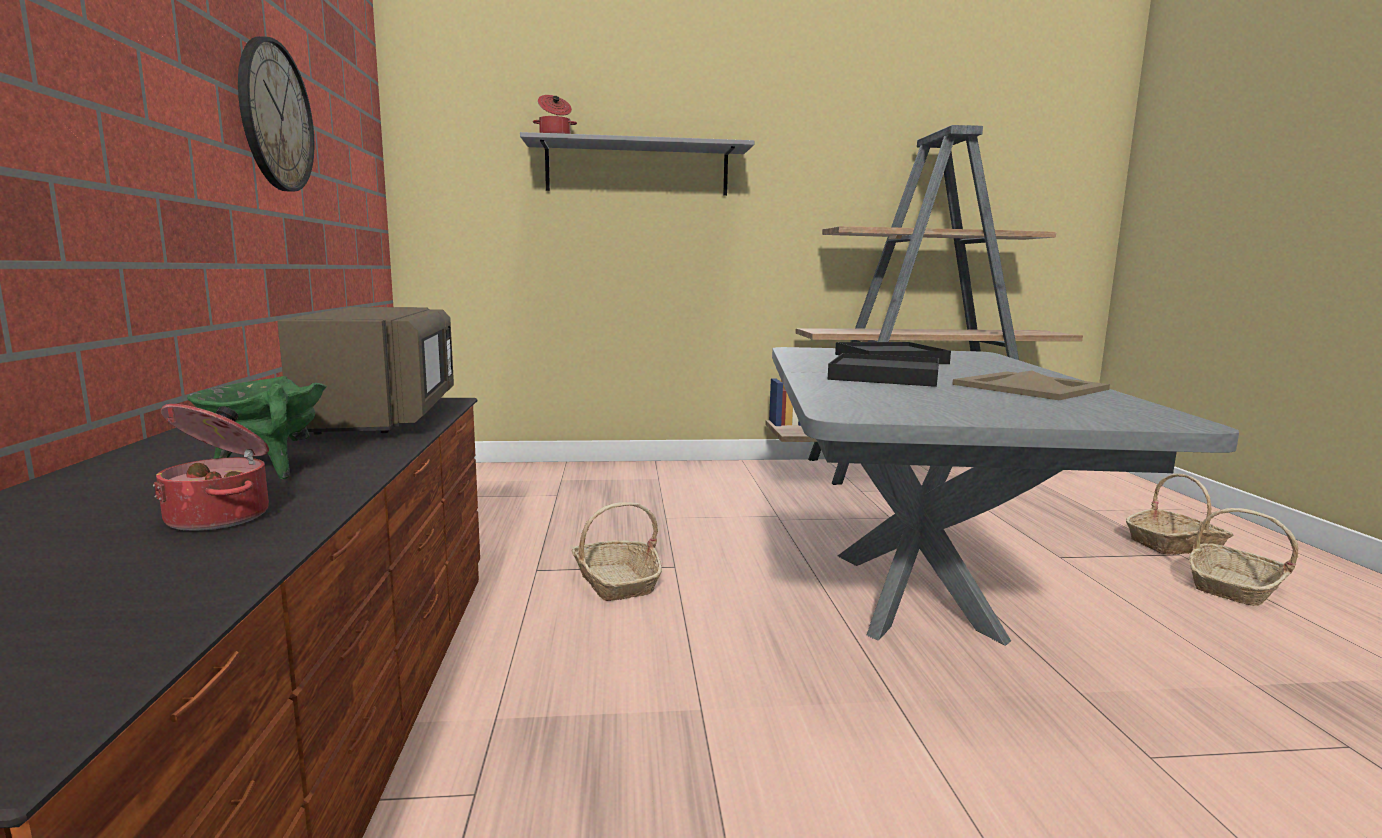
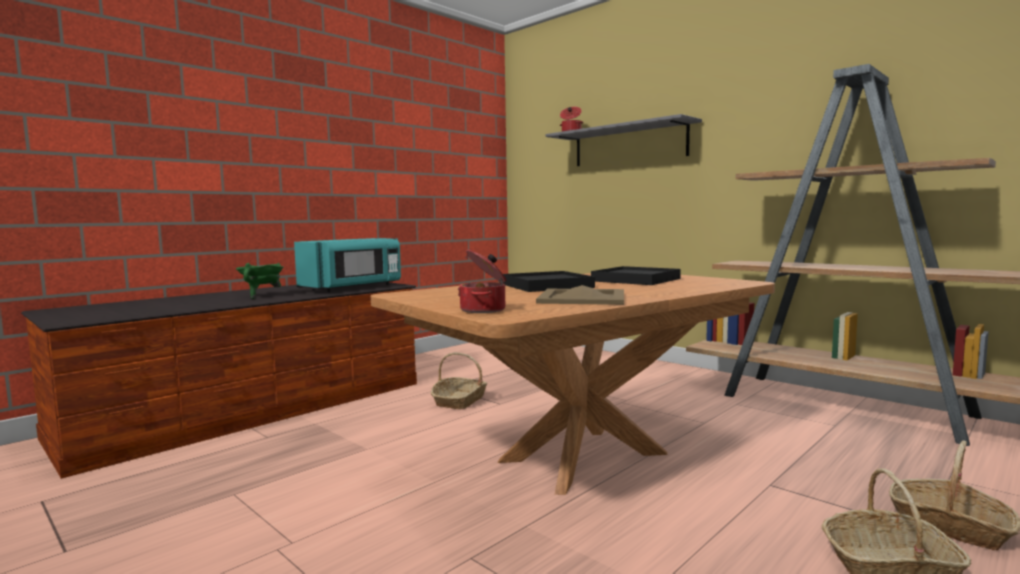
camera: 50 degrees right, 5 degrees down
cooking pot [153,404,269,531] -> cooking pot moved to [458,250,506,313]
wall clock [238,36,314,192] -> none
brown microwave [277,307,454,435] -> turquoise microwave [294,238,401,292]
grey dining table [772,347,1239,646] -> brown dining table [371,273,775,495]

